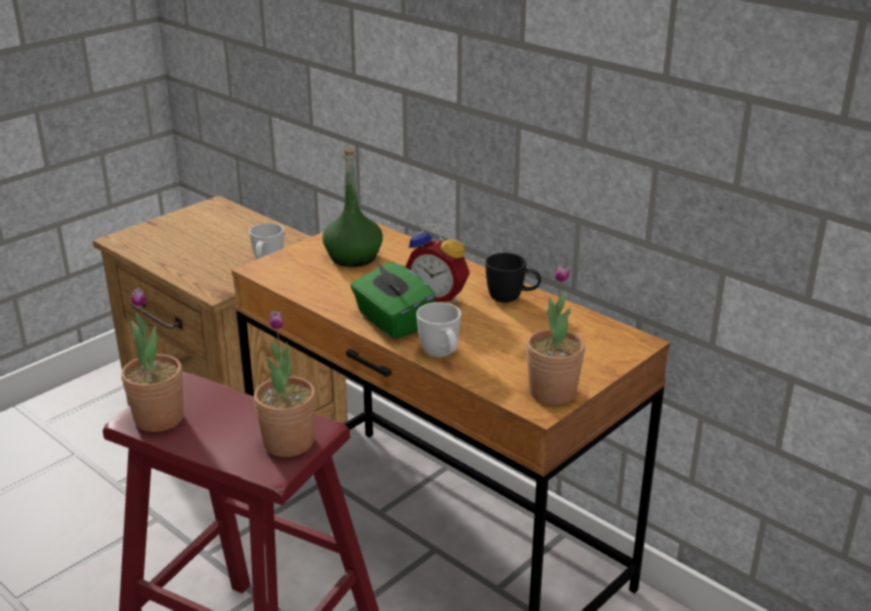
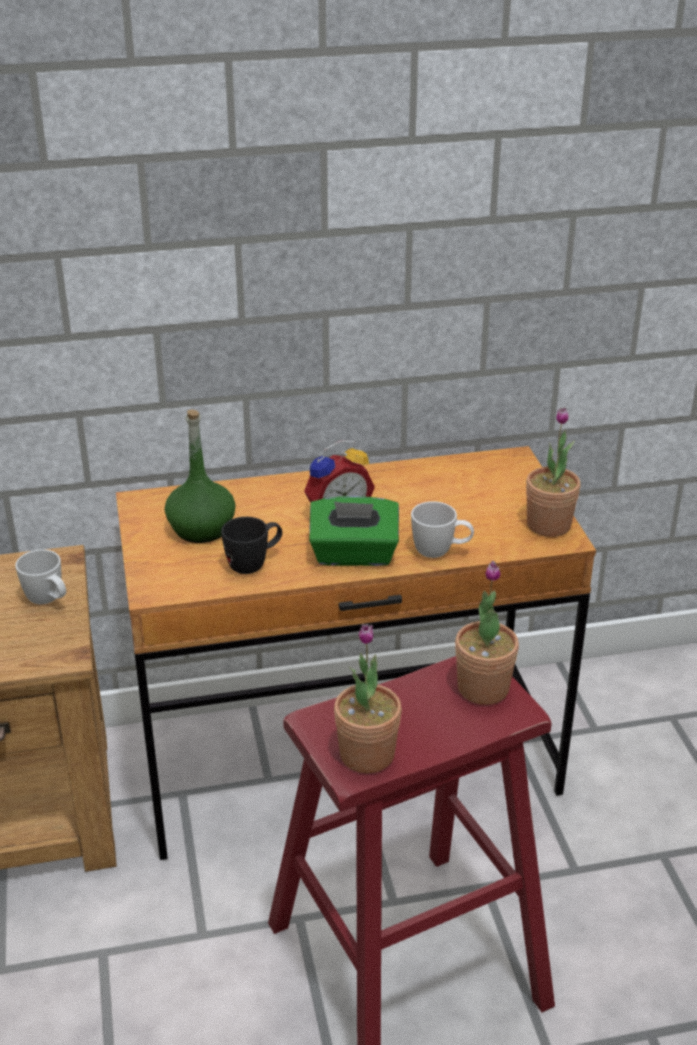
camera: 55 degrees left, 5 degrees up
black mug [485,253,541,303] -> black mug moved to [221,517,282,574]

